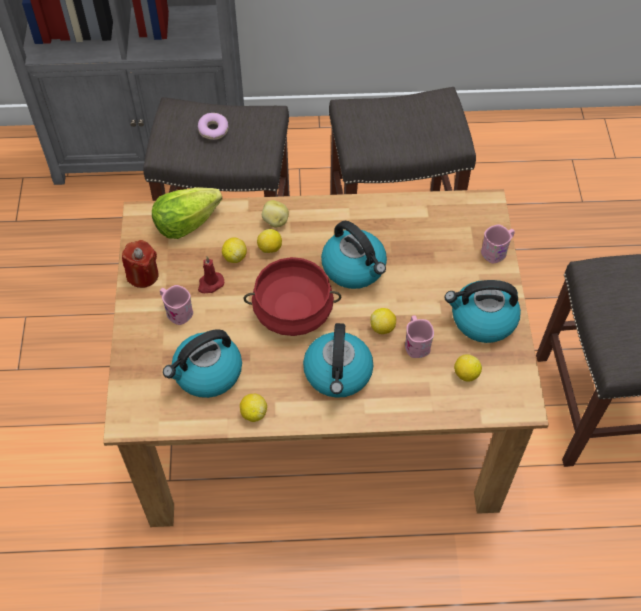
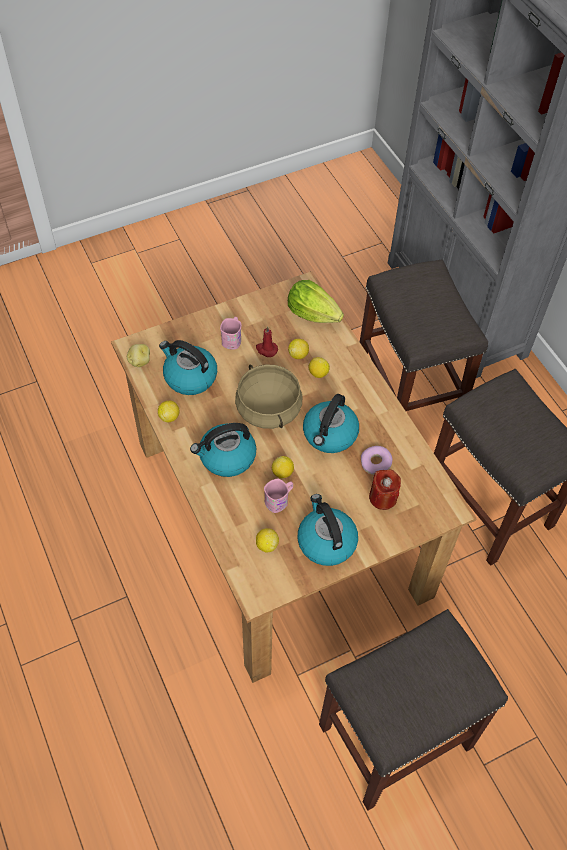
camera: 65 degrees right, 0 degrees up
red candle [122,240,159,288] -> red candle moved to [369,469,401,510]
donut [198,113,228,140] -> donut moved to [361,446,392,475]
red cooking pot [244,257,341,336] -> beige cooking pot [235,364,302,429]
potato [262,200,289,228] -> potato moved to [127,344,150,367]
pink mug [481,224,515,263] -> none

